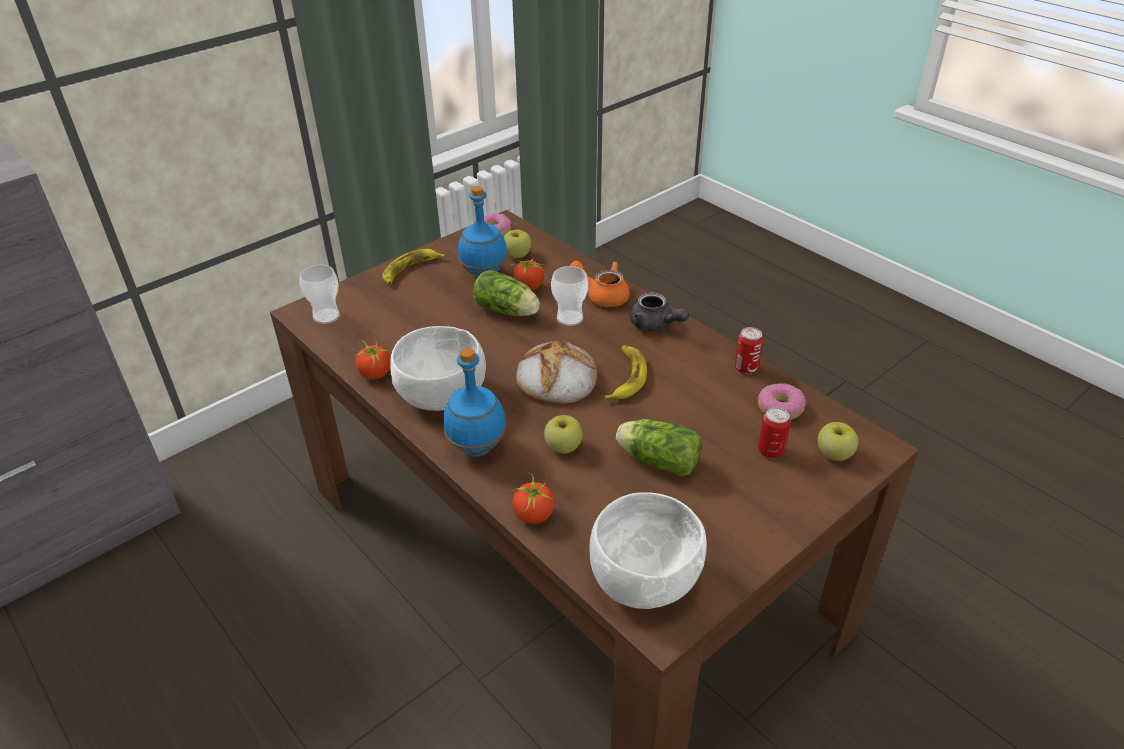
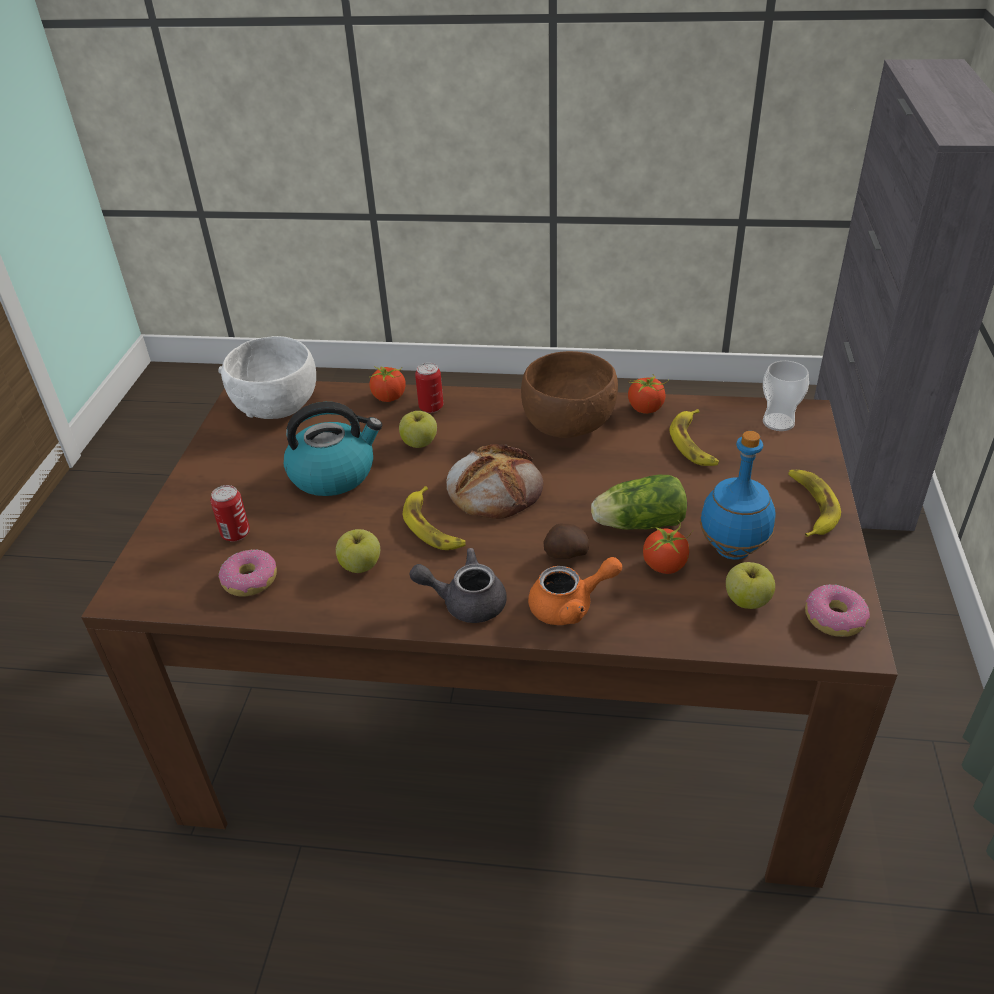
camera: 140 degrees right, 0 degrees up
white bowl [390,326,486,411] -> brown bowl [521,351,618,438]
blue bottle [443,348,506,457] -> none
cup [551,266,589,326] -> potato [544,524,589,559]
lettuce [616,419,701,476] -> kettle [284,402,382,496]
can [735,327,764,374] -> can moved to [415,363,443,413]
apple [818,422,858,461] -> apple moved to [336,529,380,573]
none -> banana [669,409,719,466]

